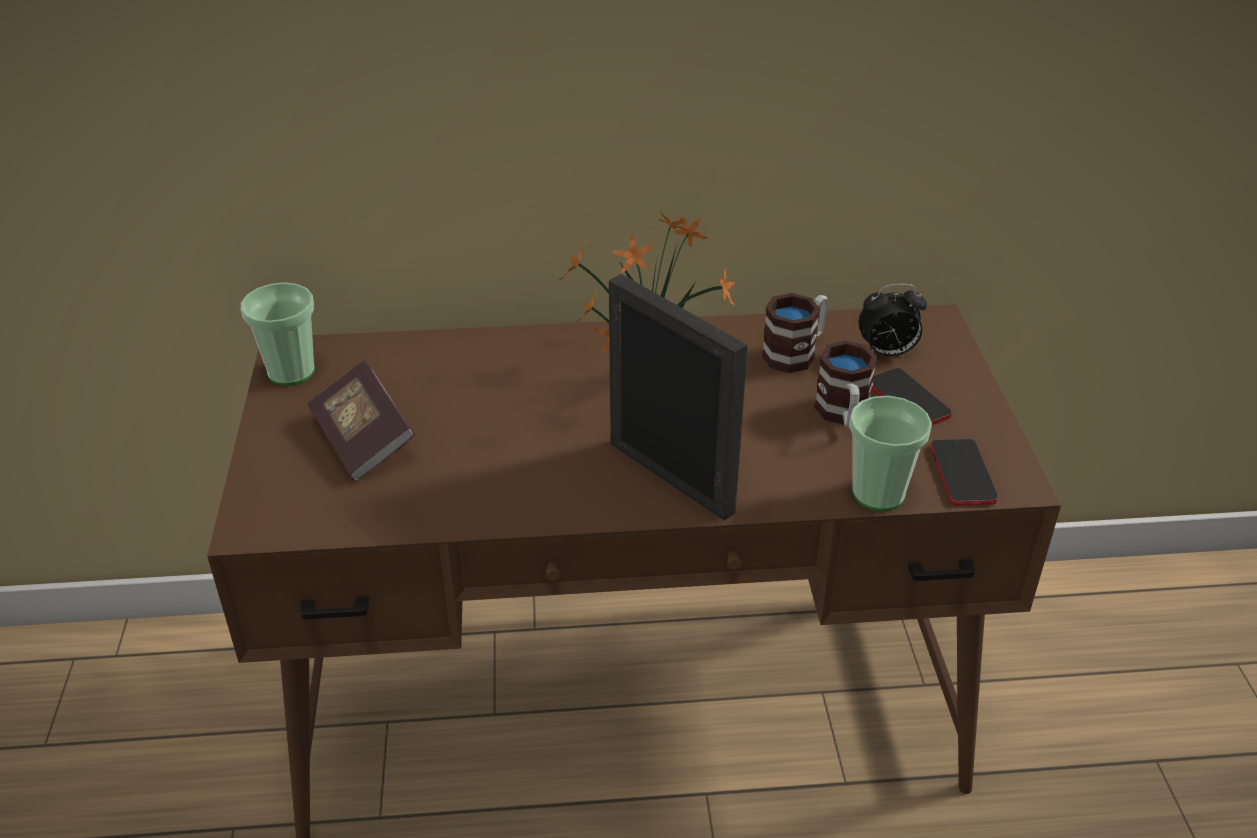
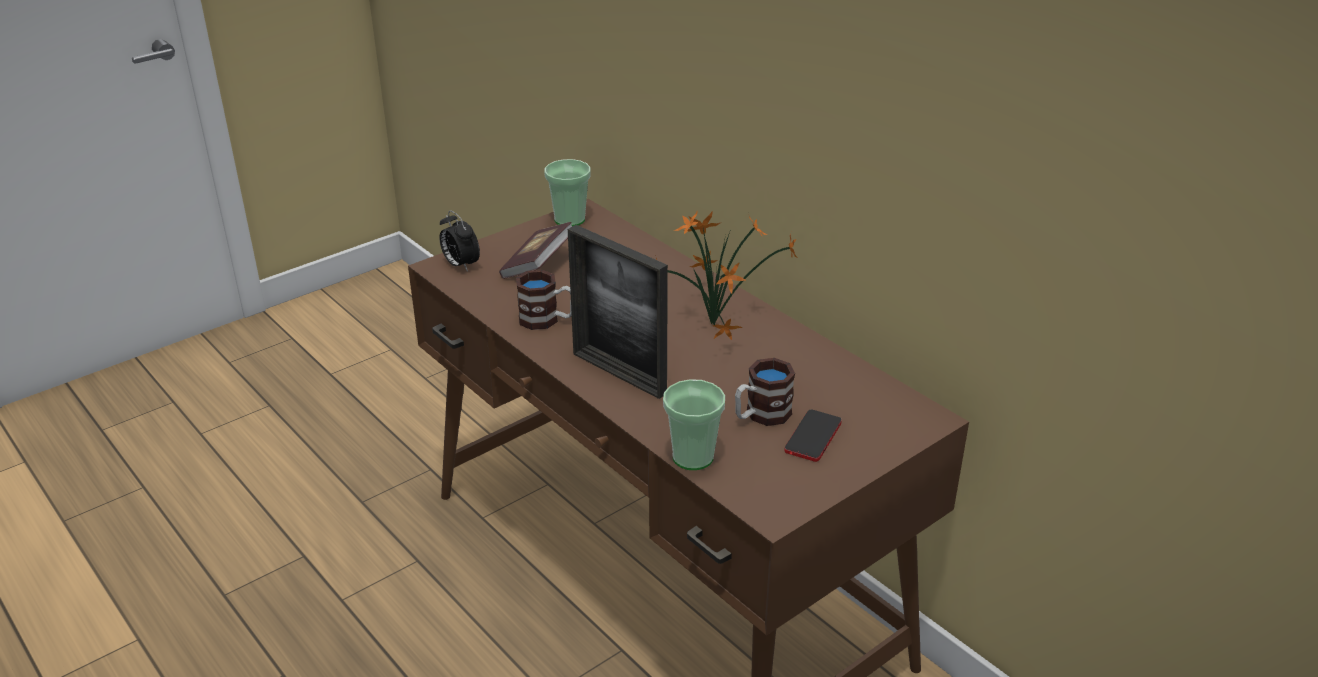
camera: 55 degrees right, 5 degrees down
picture frame [609,274,748,521] -> picture frame turned 120 degrees clockwise [568,225,668,399]
mug [762,293,828,373] -> mug moved to [516,270,572,330]
alarm clock [859,284,927,356] -> alarm clock moved to [439,210,480,272]
phone [930,439,998,505] -> none

